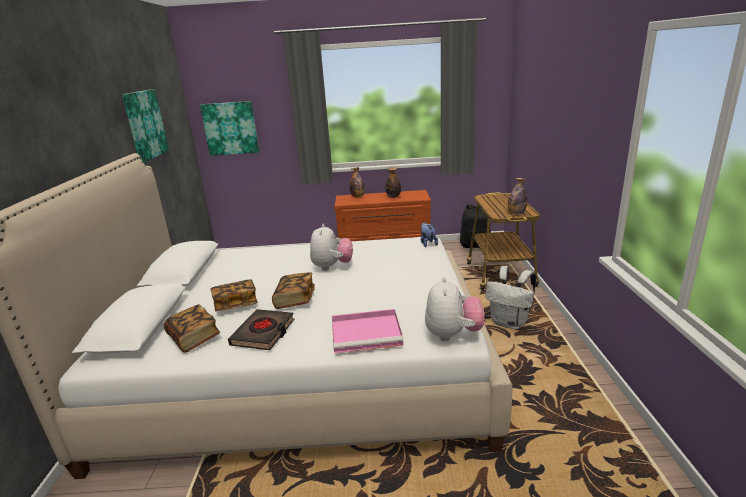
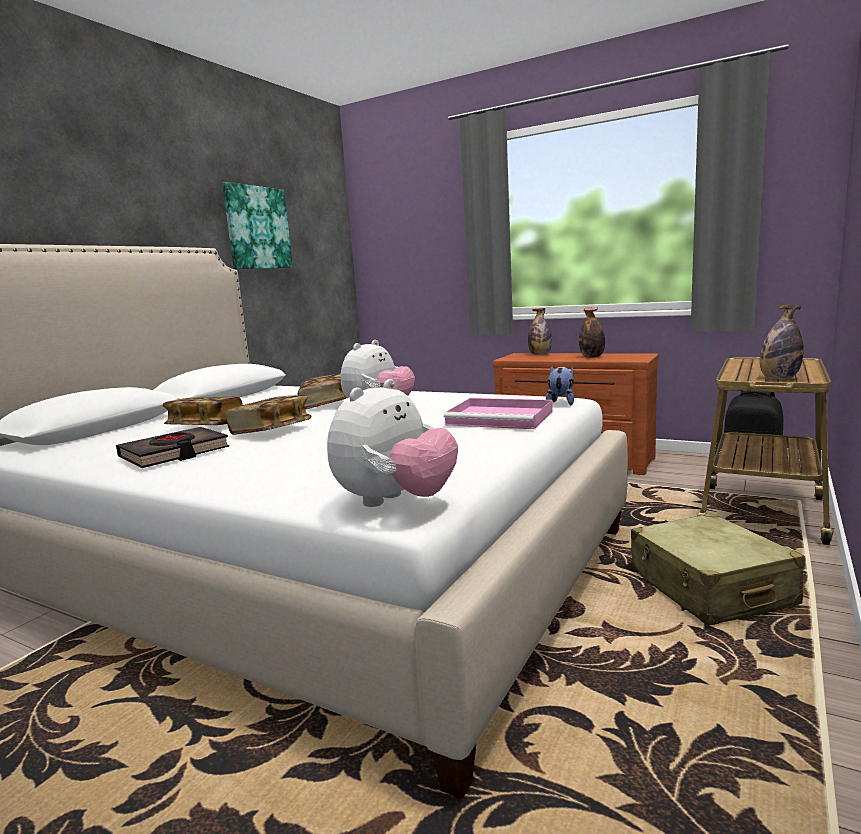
camera: 30 degrees right, 10 degrees down
book [164,304,220,353] -> book moved to [297,374,346,410]
picture [200,101,259,156] -> none
pink tray [332,309,403,353] -> pink tray moved to [444,398,553,429]
white backpack [486,266,536,330] -> beige suitcase [631,513,805,626]

